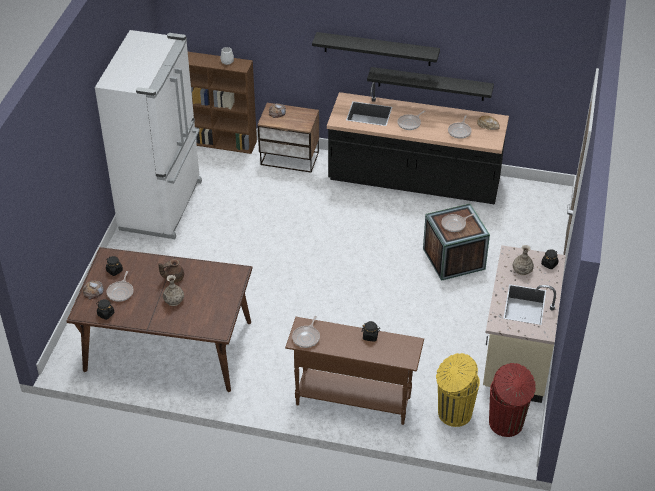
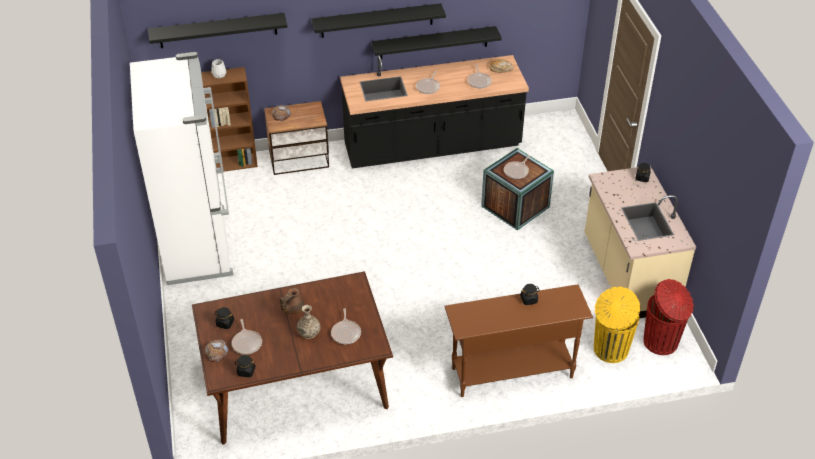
camera: 25 degrees left, 0 degrees up
frying pan [292,316,320,348] -> frying pan moved to [331,308,361,344]
vase [513,245,534,275] -> none
none -> black shelf [148,13,287,48]

